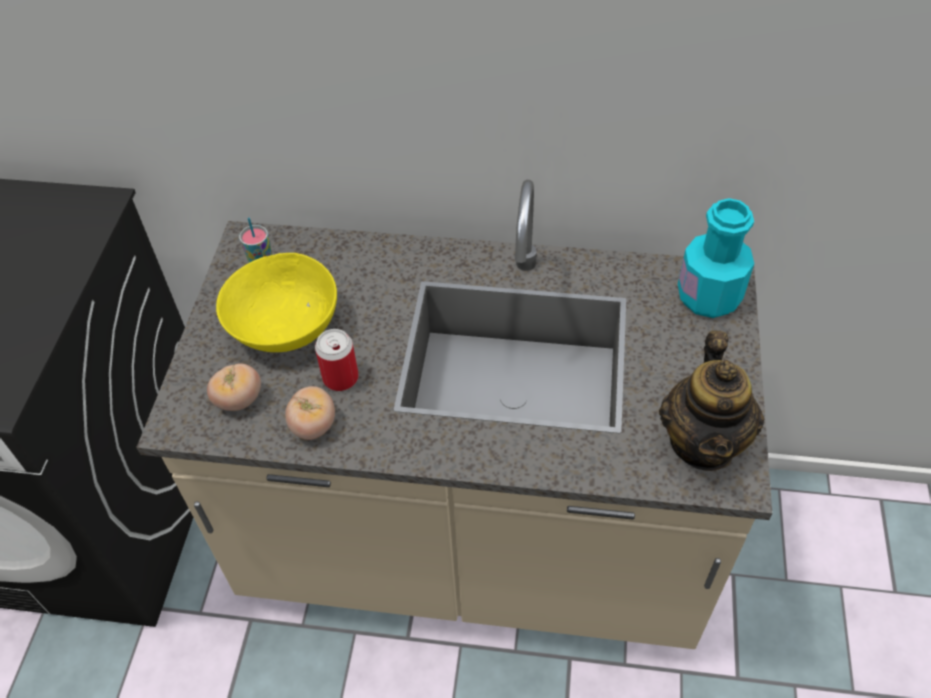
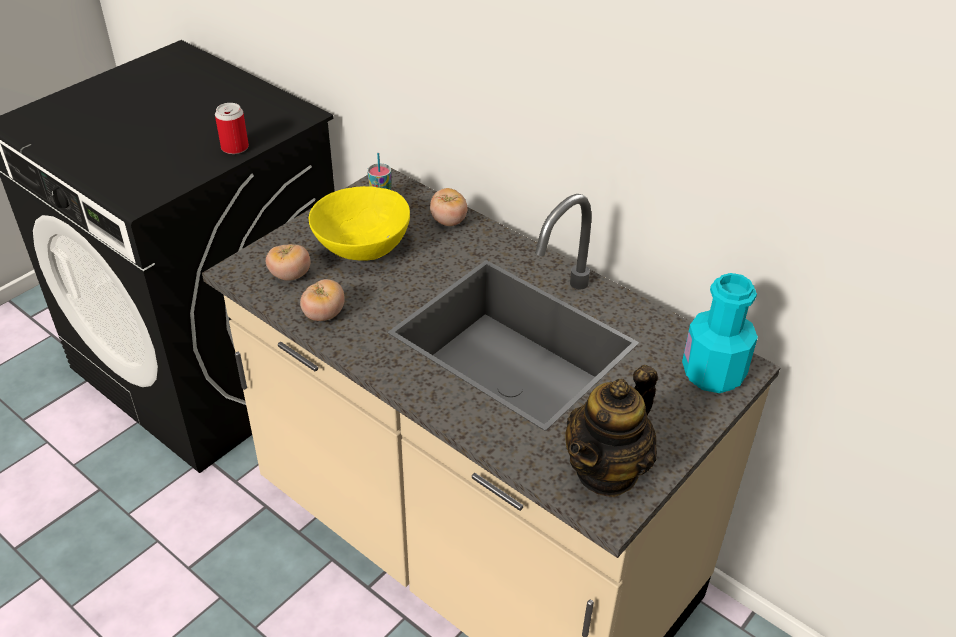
camera: 30 degrees right, 10 degrees down
can [315,329,359,391] -> can moved to [215,103,249,154]
none -> tomato [430,188,468,226]

